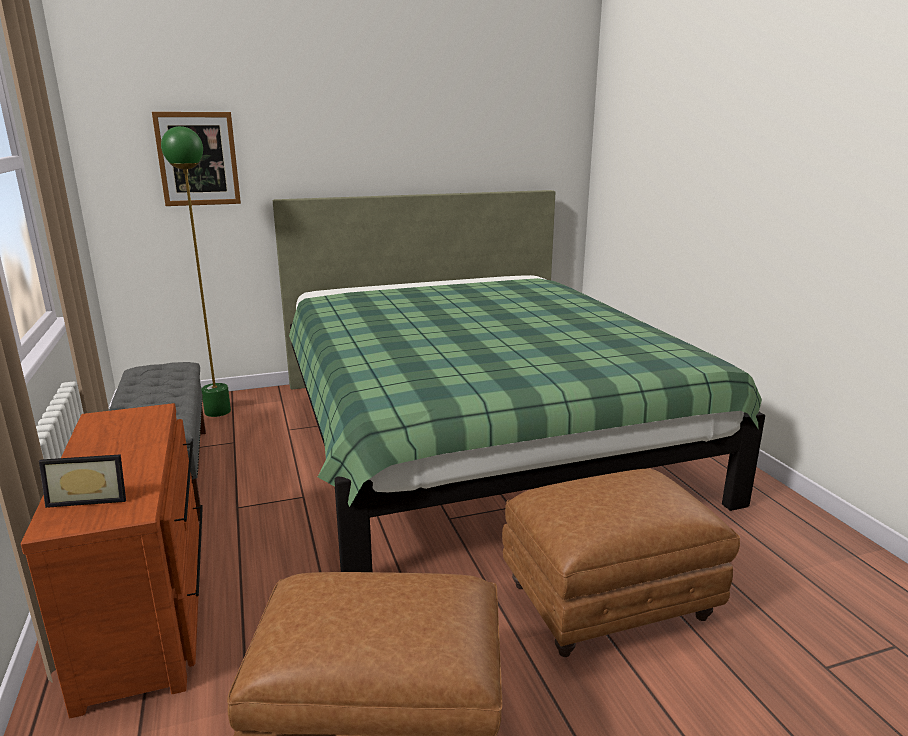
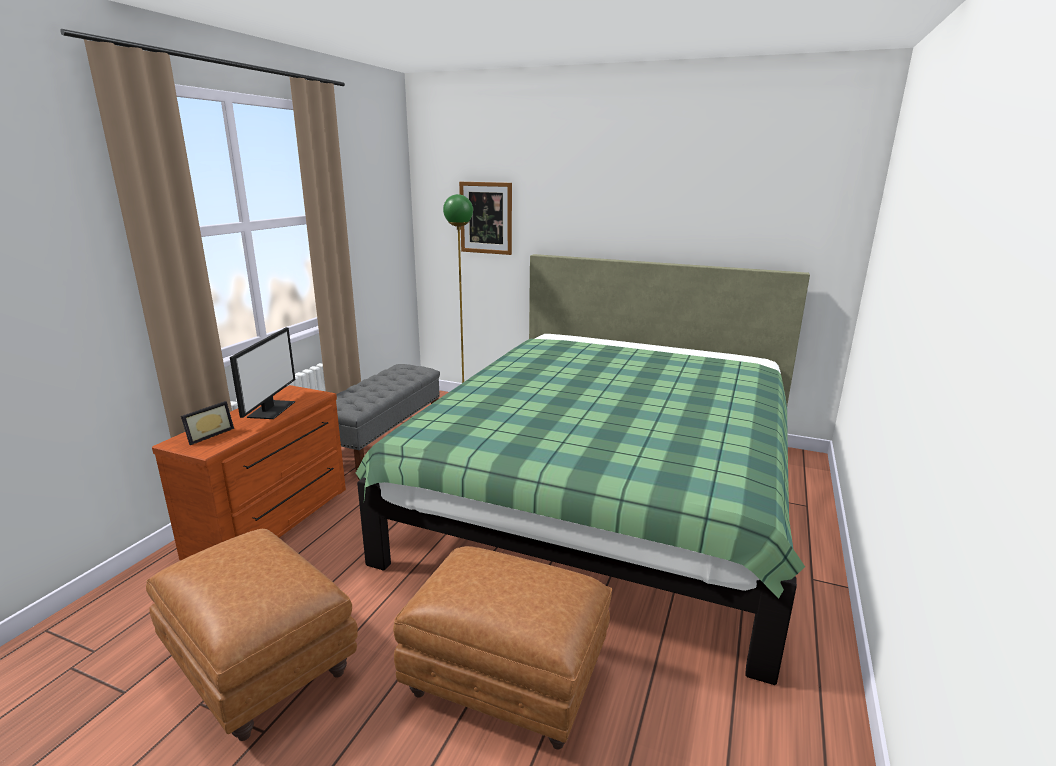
camera: 40 degrees right, 0 degrees up
picture frame [39,454,126,508] -> picture frame turned 90 degrees counterclockwise [181,401,234,445]
none -> monitor [230,327,295,419]

